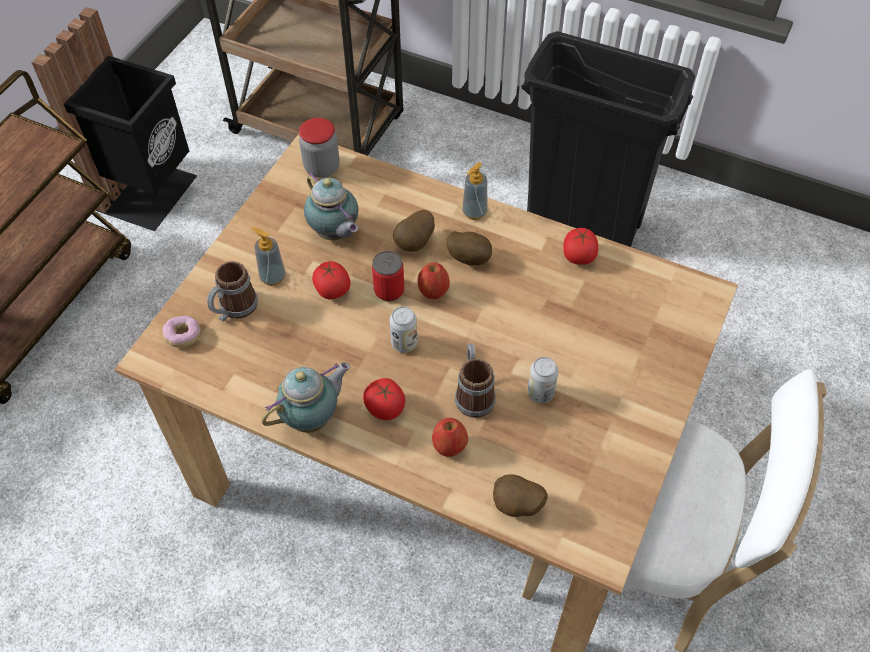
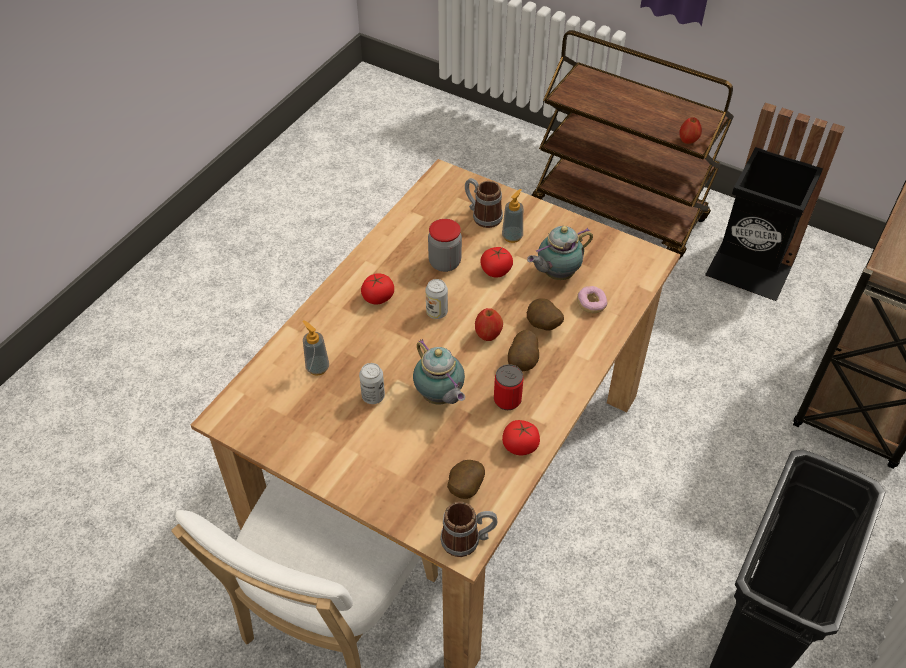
camera: 95 degrees right, 5 degrees down
donut [162,316,201,348] -> donut moved to [577,286,607,314]
teapot [262,362,350,433] -> teapot moved to [413,339,465,405]
jar [299,118,340,178] -> jar moved to [428,219,462,272]
can [372,251,404,301] -> can moved to [494,364,524,410]
apple [432,418,468,457] -> apple moved to [680,117,702,144]
mug [455,343,496,418] -> mug moved to [440,502,497,557]
soap dispenser [462,162,488,220] -> soap dispenser moved to [302,320,329,376]
potato [493,474,548,517] -> potato moved to [447,460,485,499]

